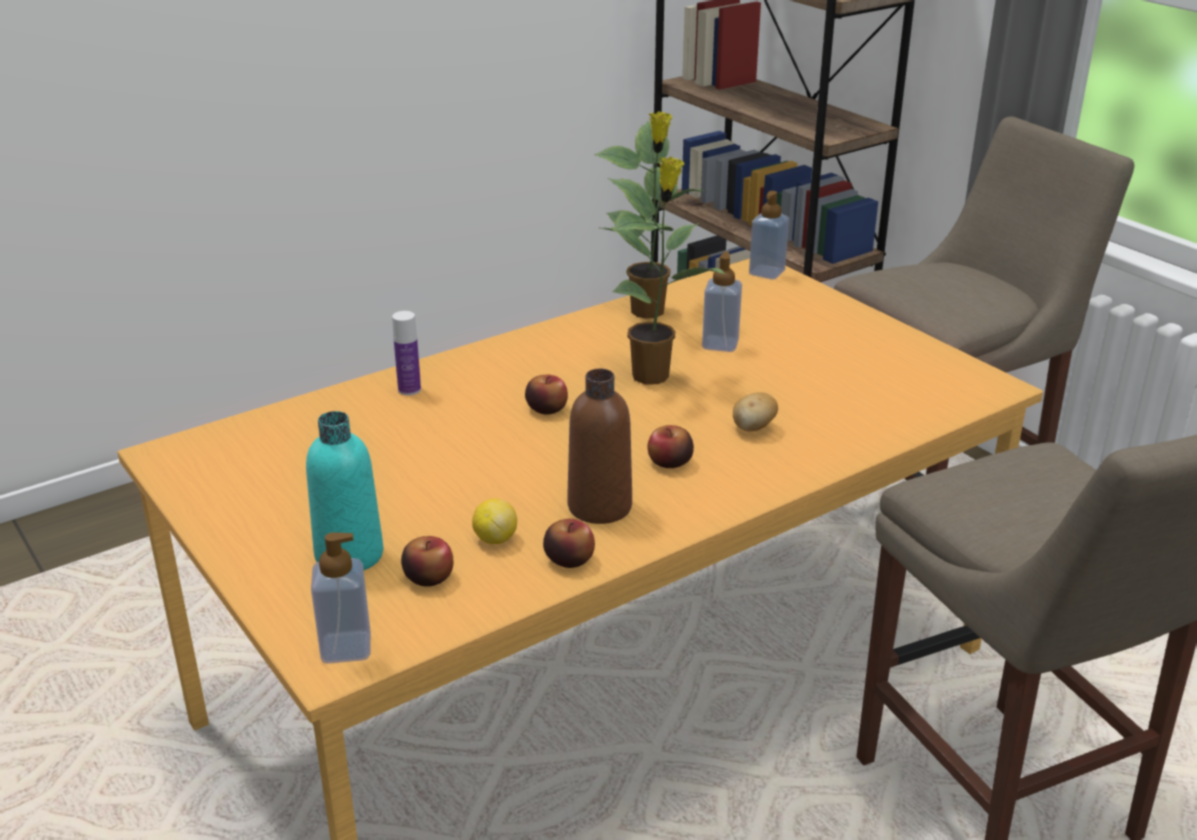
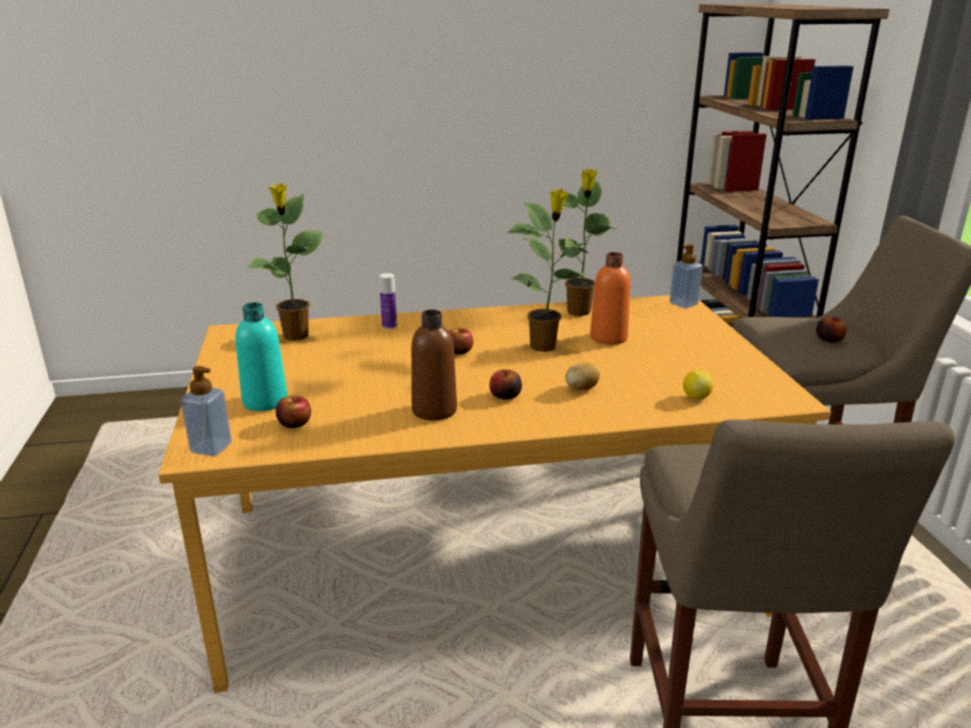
camera: 25 degrees right, 5 degrees down
lemon [472,498,517,544] -> lemon moved to [683,370,713,400]
apple [543,519,595,568] -> apple moved to [816,317,847,343]
soap dispenser [702,251,742,352] -> orange bottle [590,252,630,345]
none -> potted plant [246,184,323,341]

